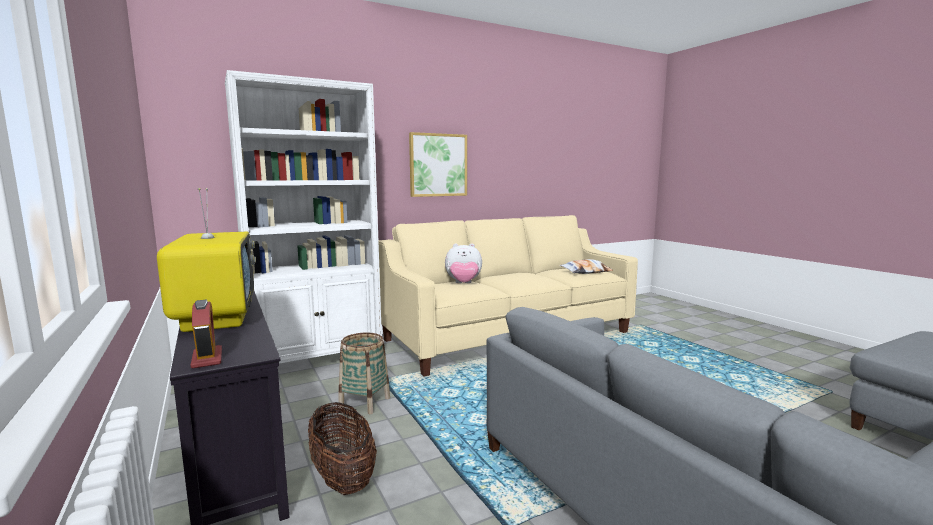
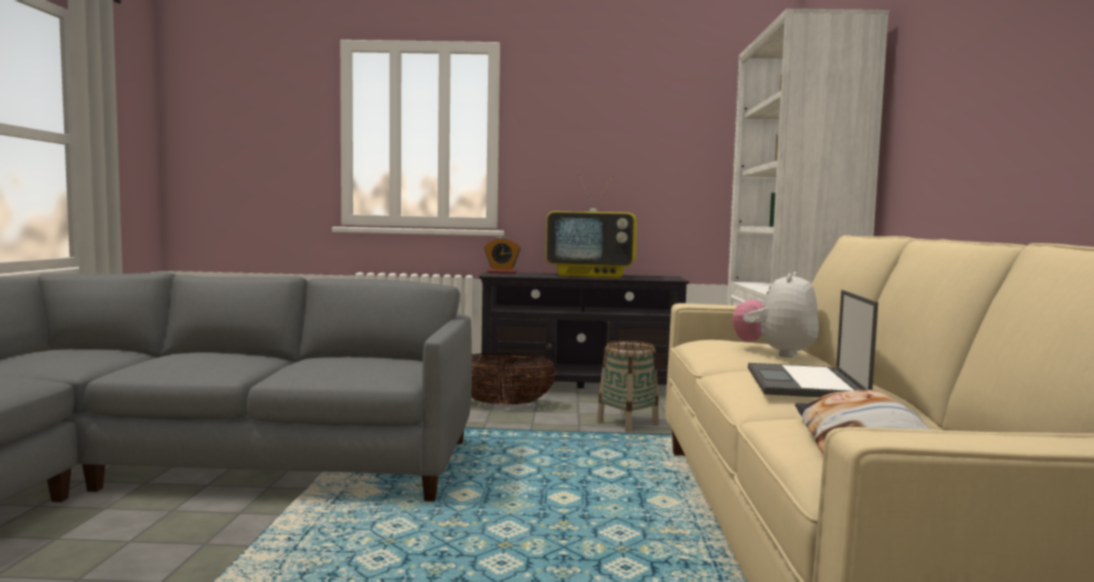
camera: 120 degrees right, 5 degrees down
picture [409,132,467,197] -> none
none -> laptop [748,290,878,398]

